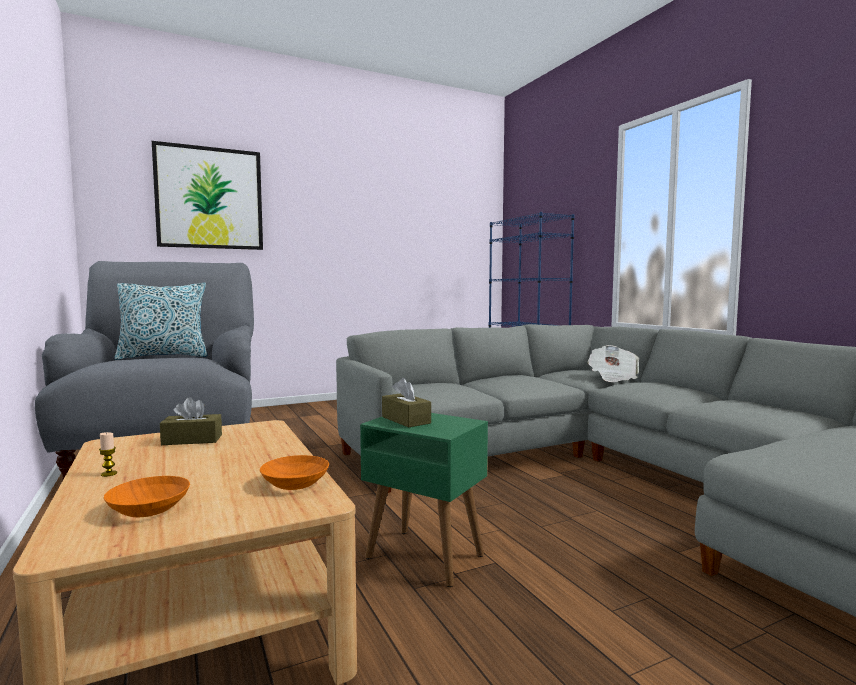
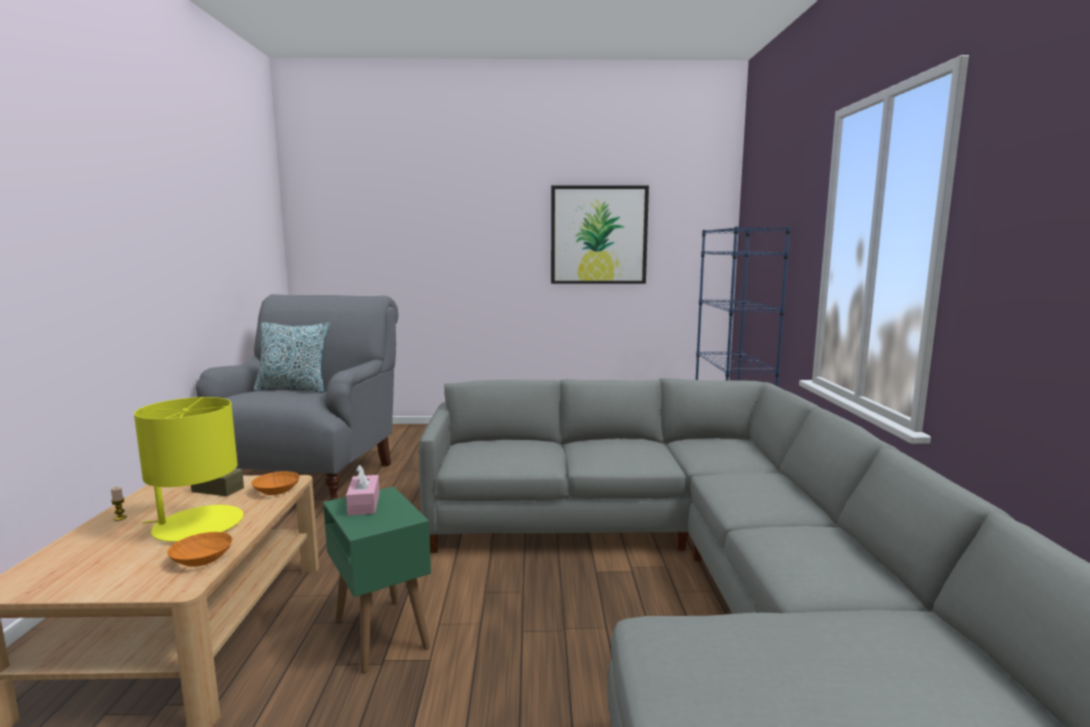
camera: 25 degrees right, 5 degrees up
orange bowl [104,476,190,517] -> orange bowl moved to [251,471,300,495]
picture [152,141,263,250] -> picture moved to [551,185,649,284]
brown tissue box [382,378,431,427] -> pink tissue box [346,465,380,516]
newspaper [587,345,639,382] -> none
none -> yellow table lamp [134,397,244,542]

